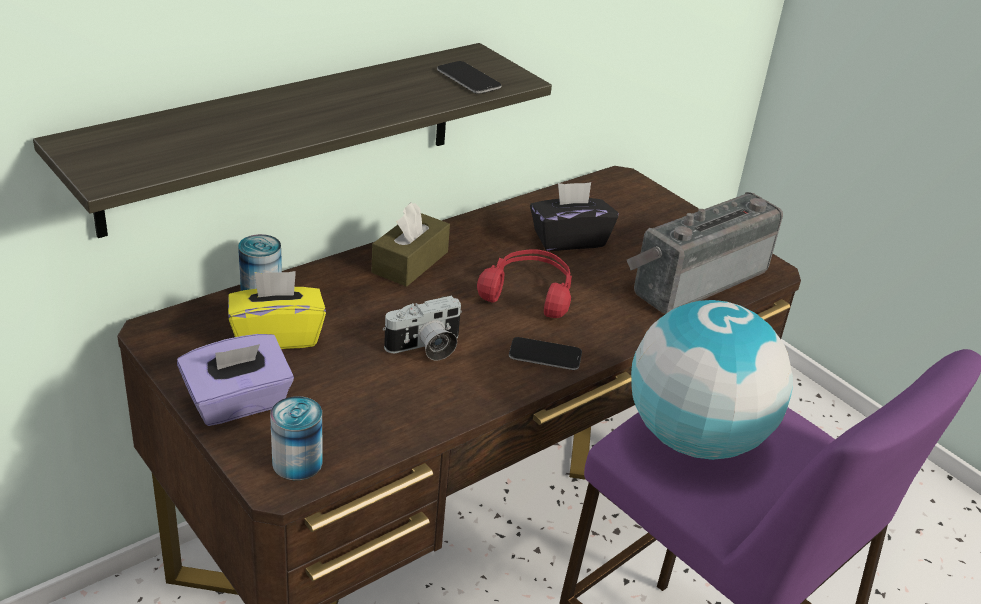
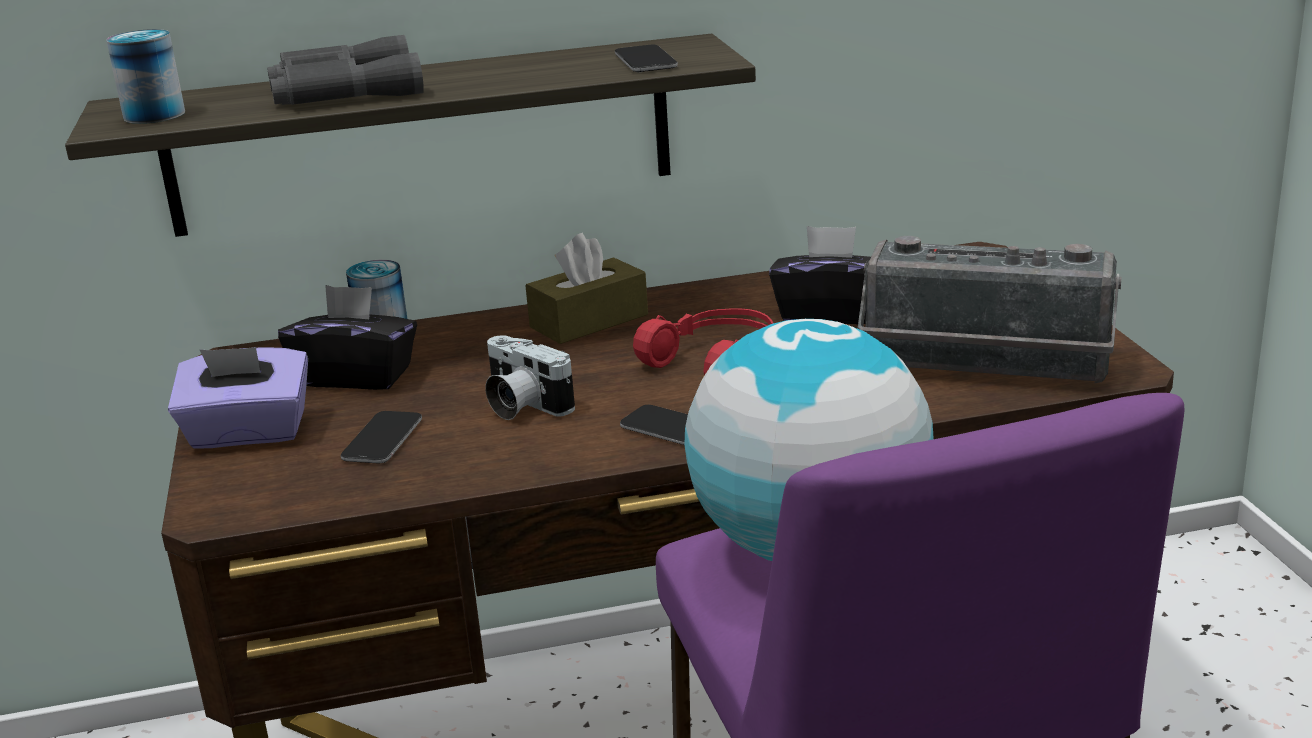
camera: 30 degrees right, 10 degrees down
yellow tissue box [228,271,326,349] -> black tissue box [278,285,417,390]
can [270,396,323,480] -> can moved to [106,29,185,124]
camera [383,296,462,361] -> camera turned 45 degrees clockwise [485,335,575,420]
radio [627,192,783,314] -> radio turned 150 degrees counterclockwise [858,236,1122,383]
none -> grey binoculars [267,35,424,105]
none -> phone [341,411,422,463]

